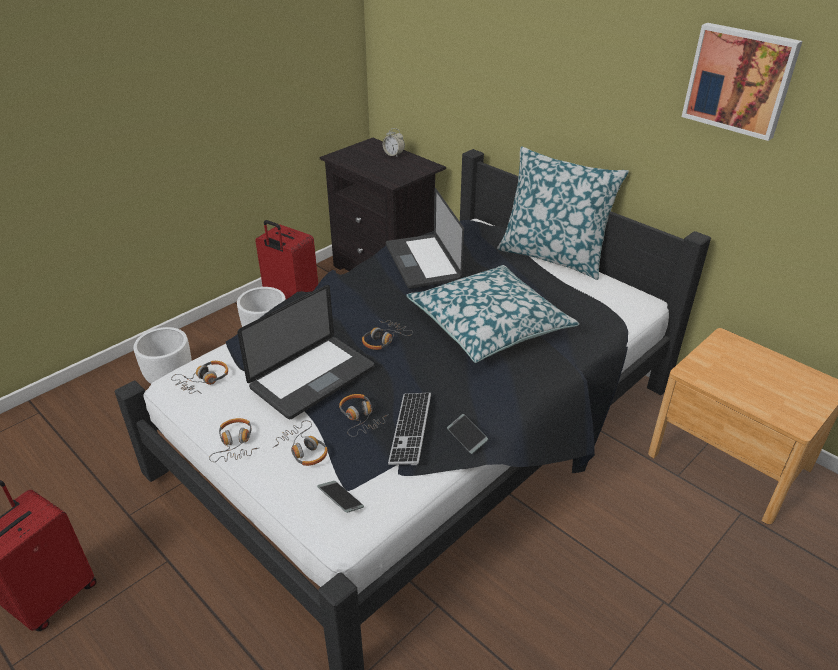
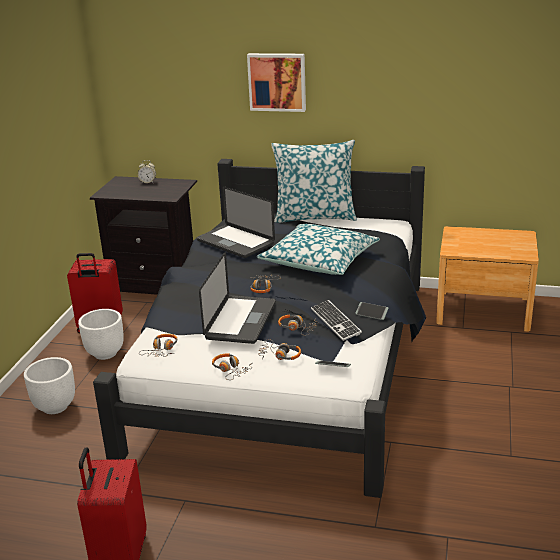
camera: 30 degrees left, 10 degrees down
picture [682,23,803,141] -> picture moved to [247,53,306,112]

